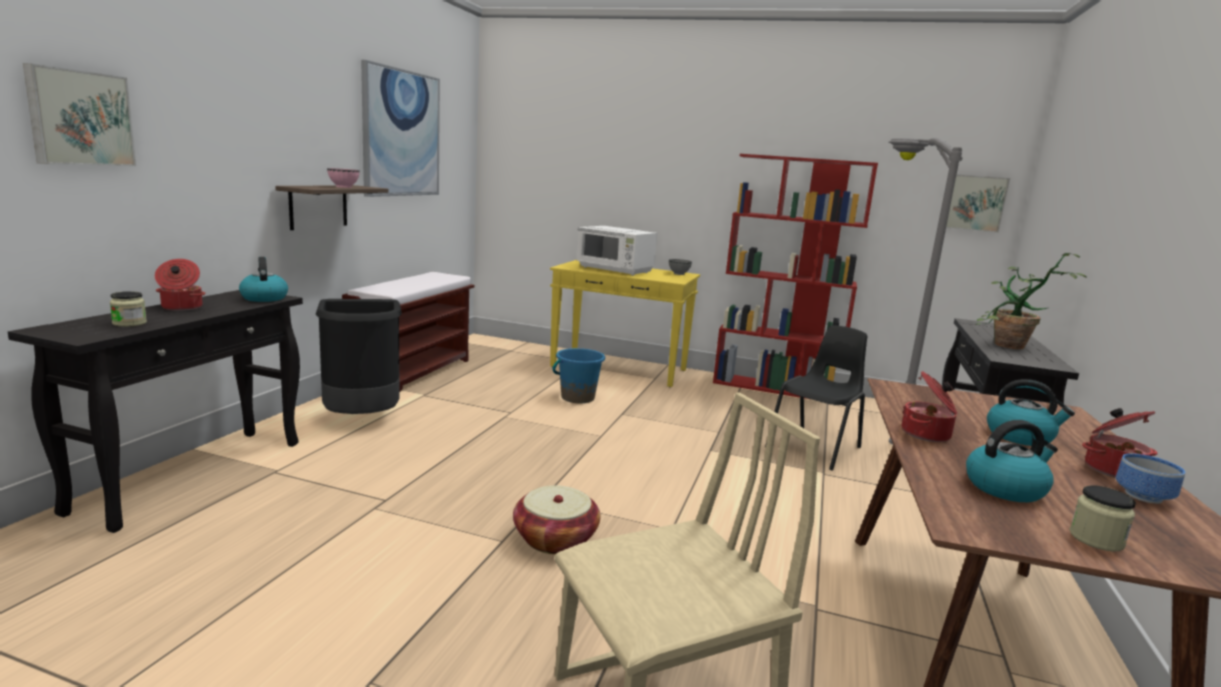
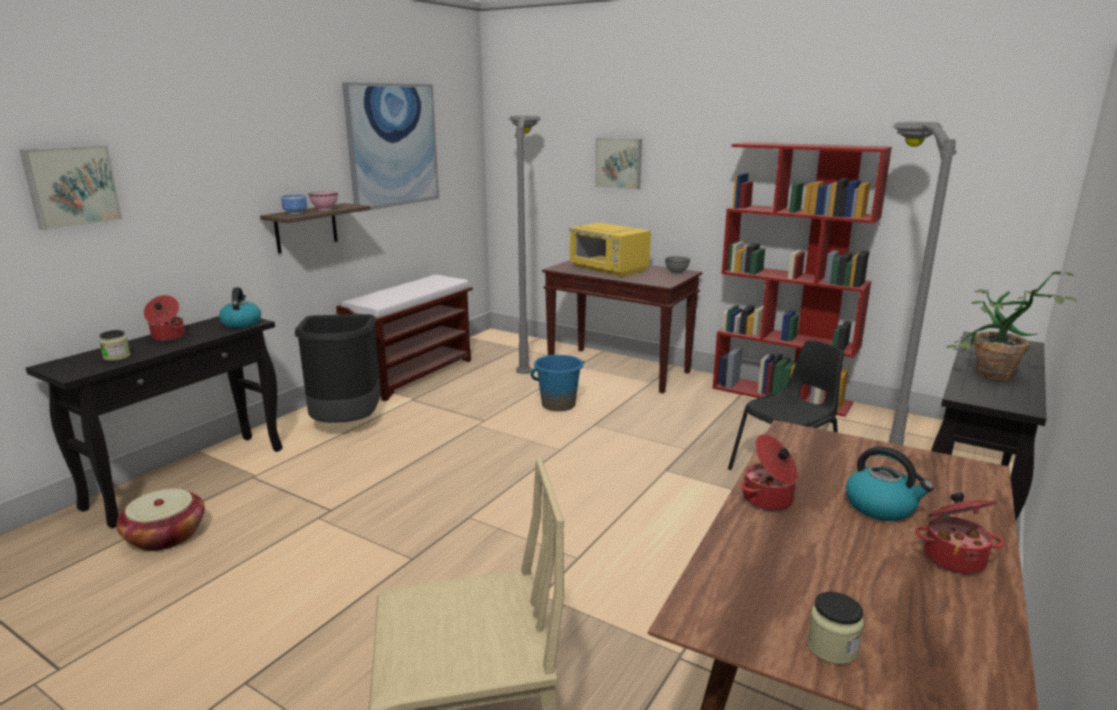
camera: 15 degrees right, 5 degrees up
basket [513,485,601,554] -> basket moved to [116,488,205,551]
yellow console table [550,260,700,387] -> brown console table [542,260,702,393]
white microwave [577,226,657,276] -> yellow microwave [569,223,651,278]
picture [946,175,1010,233] -> picture moved to [595,138,642,190]
kettle [966,420,1058,502] -> none
bowl [1116,453,1185,504] -> bowl moved to [281,195,307,214]
none -> grey floor lamp [508,115,542,374]

